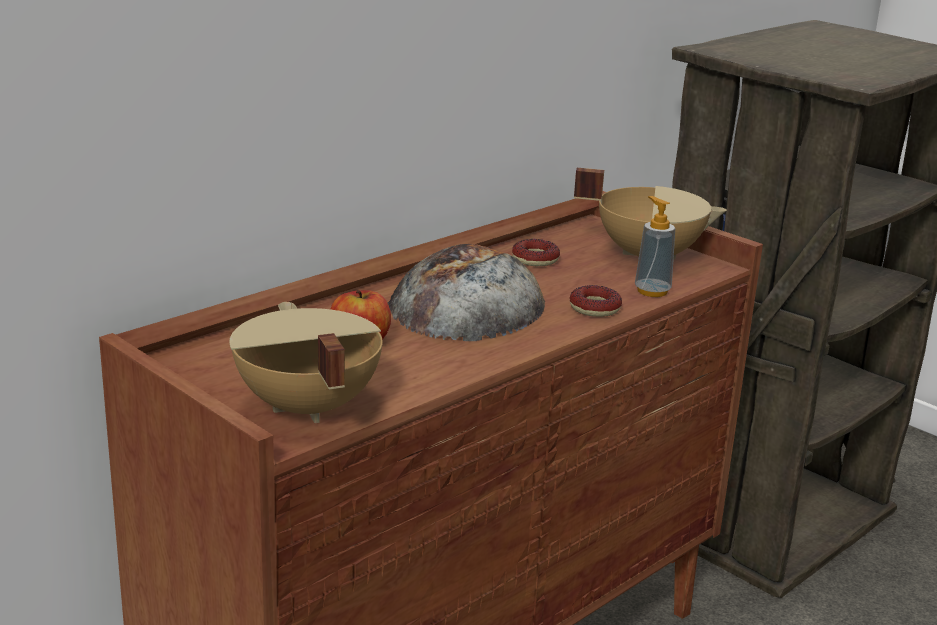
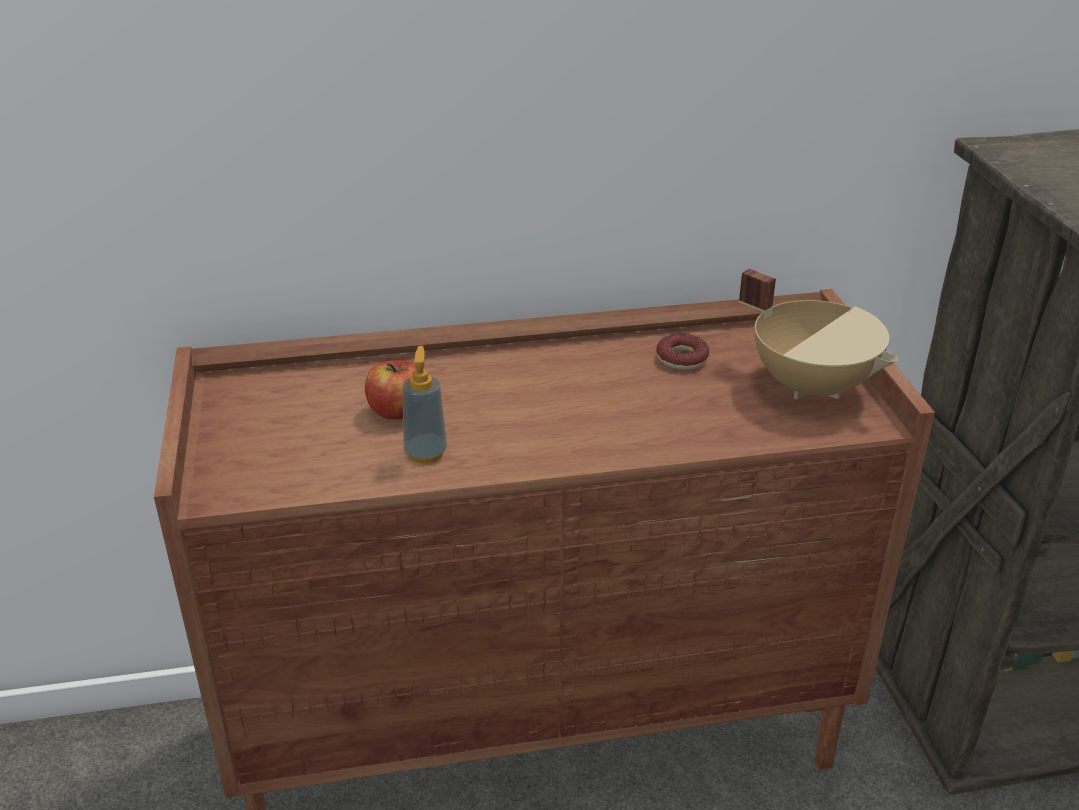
camera: 35 degrees right, 10 degrees up
beige cooking pot [229,302,383,423] -> none
bread [388,244,545,341] -> none
donut [570,285,622,317] -> none
soap dispenser [635,196,675,297] -> soap dispenser moved to [402,346,447,463]

